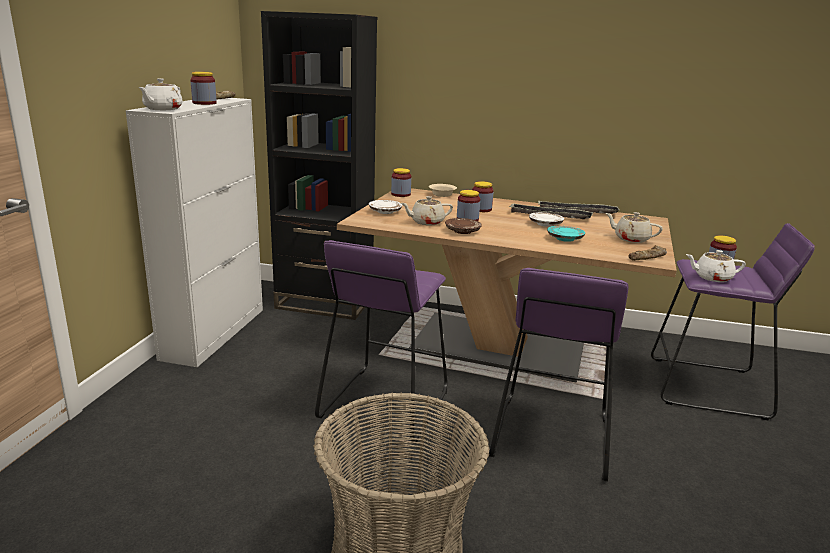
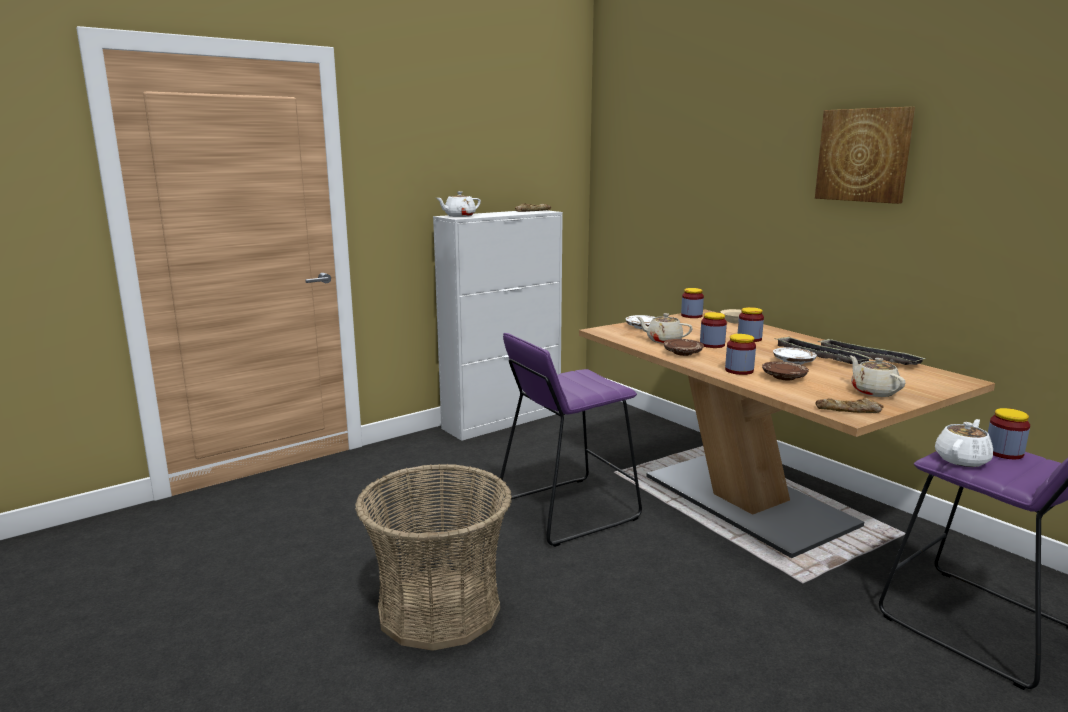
camera: 40 degrees right, 5 degrees down
jar [190,72,217,105] -> jar moved to [725,334,756,375]
black bookcase [261,11,377,320] -> none
purple stool [489,268,628,481] -> none
turquoise plate [547,226,585,242] -> brown plate [762,361,809,380]
white teapot [686,250,746,282] -> white teapot turned 90 degrees clockwise [935,419,993,467]
none -> picture [815,107,915,204]

